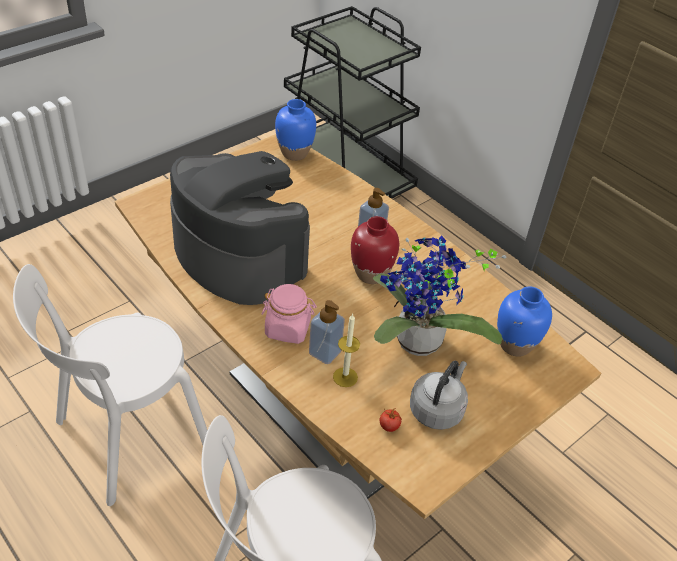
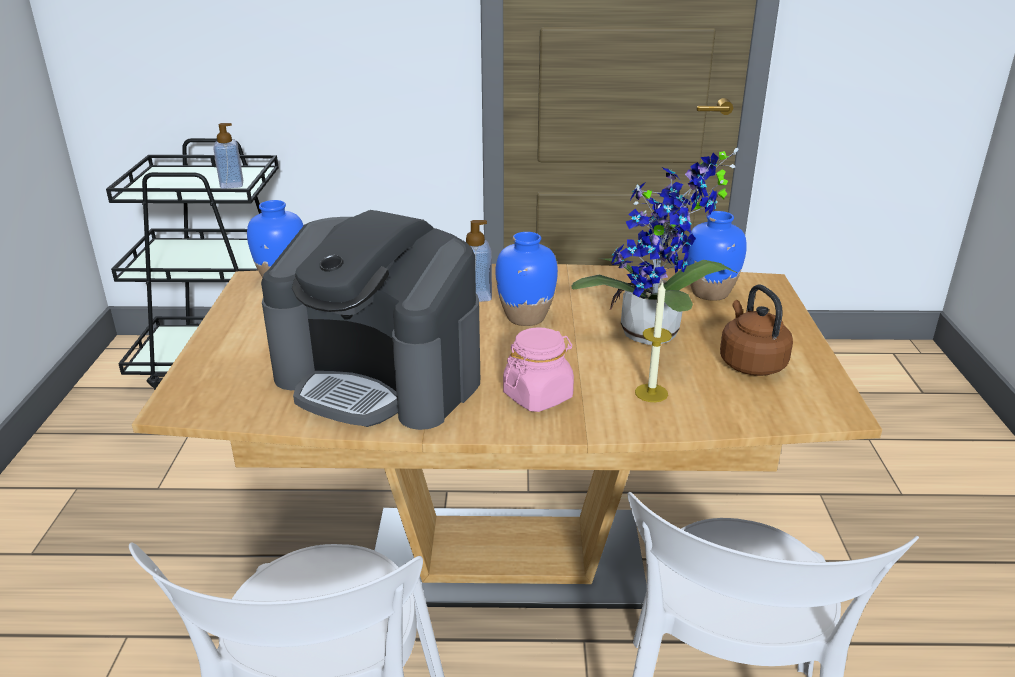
camera: 45 degrees left, 15 degrees down
coffee machine [170,151,310,305] -> coffee machine turned 150 degrees counterclockwise [261,210,480,430]
soap dispenser [309,300,345,364] -> soap dispenser moved to [213,123,243,188]
red vase [351,216,399,284] -> blue vase [495,232,558,326]
tomato [379,408,402,432] -> none
grey kettle [410,361,468,430] -> brown kettle [720,284,793,376]

